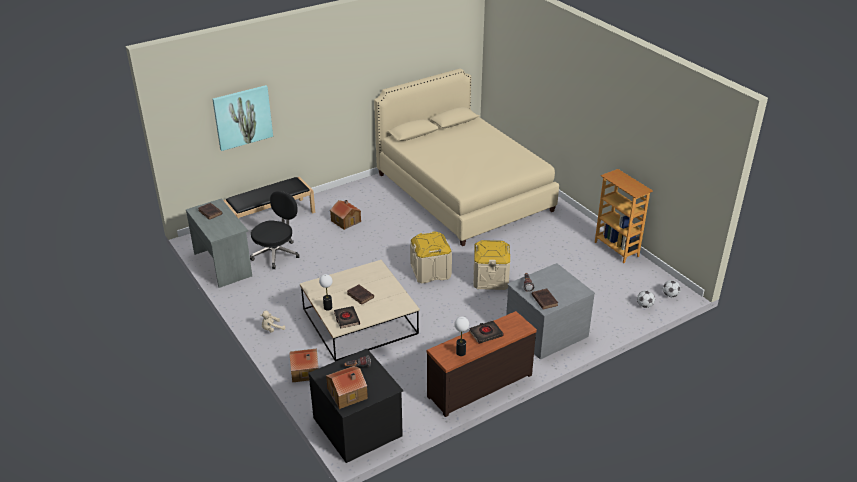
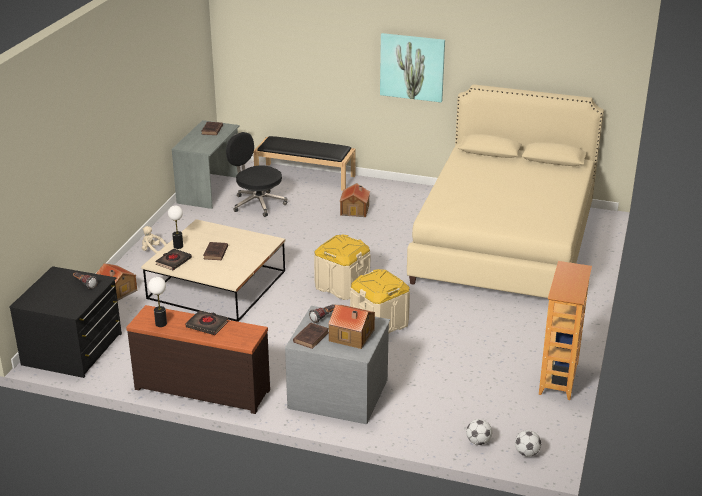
camera: 50 degrees right, 5 degrees down
picture [212,85,273,151] -> picture moved to [380,33,445,102]
black office chair [250,191,299,269] -> black office chair turned 135 degrees counterclockwise [226,132,287,217]
toy house [326,366,368,409] -> toy house moved to [328,305,375,349]

